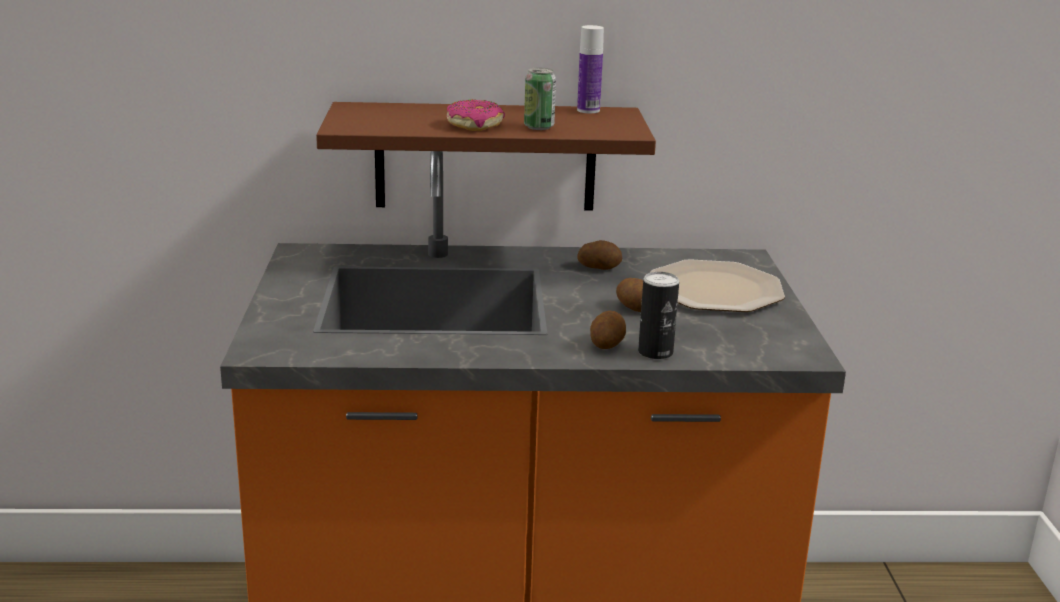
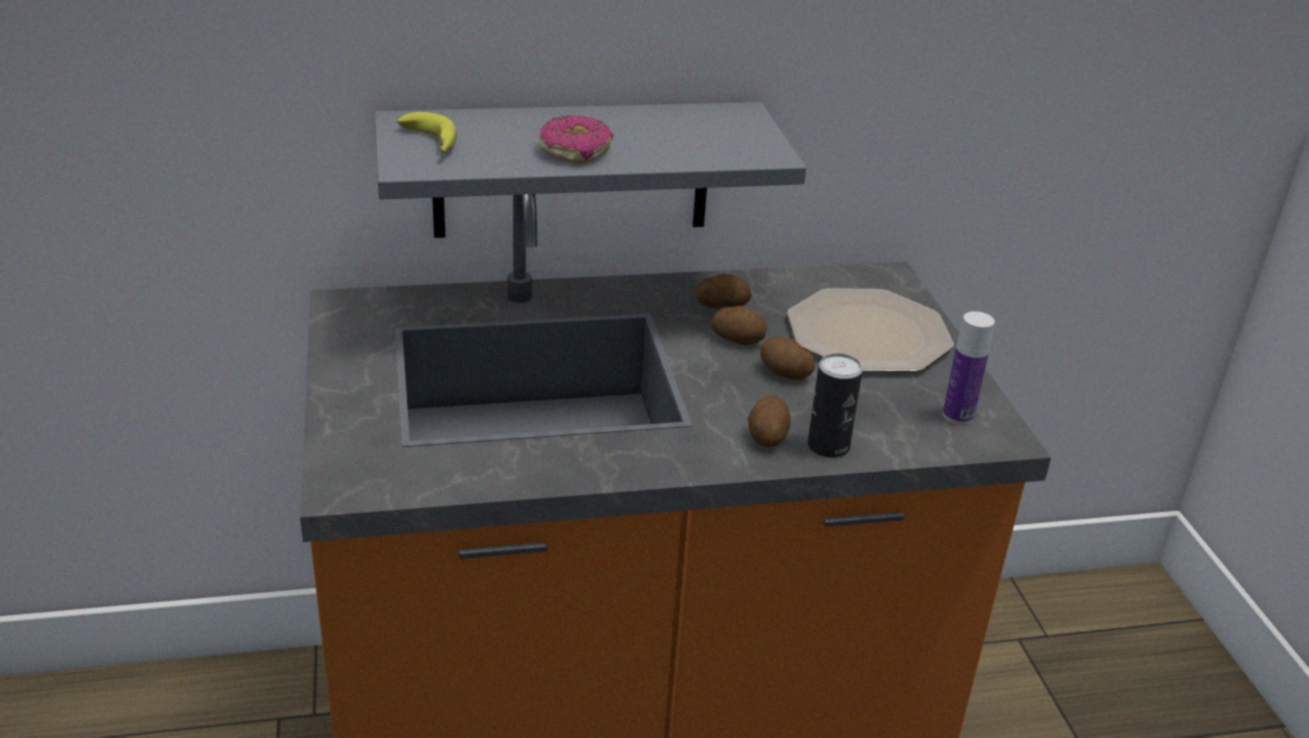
camera: 10 degrees left, 10 degrees up
brown shelf [316,102,656,211] -> grey shelf [375,102,806,238]
can [524,68,556,130] -> none
bottle [577,25,604,113] -> bottle moved to [943,311,995,425]
none -> banana [397,112,457,153]
none -> potato [711,306,767,345]

